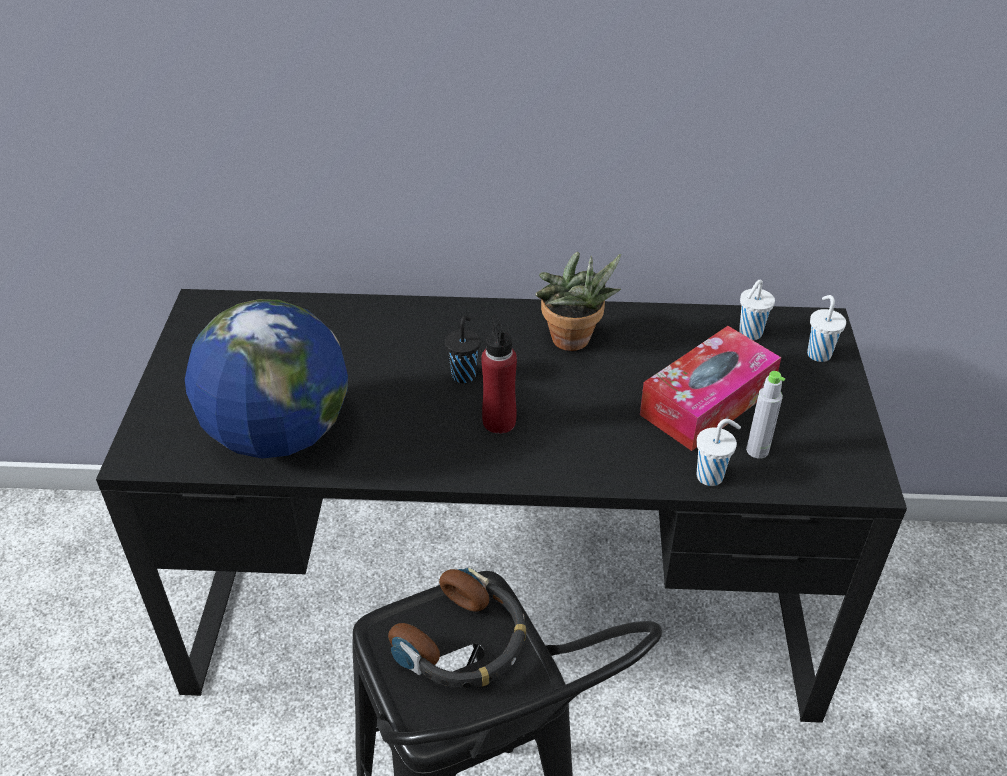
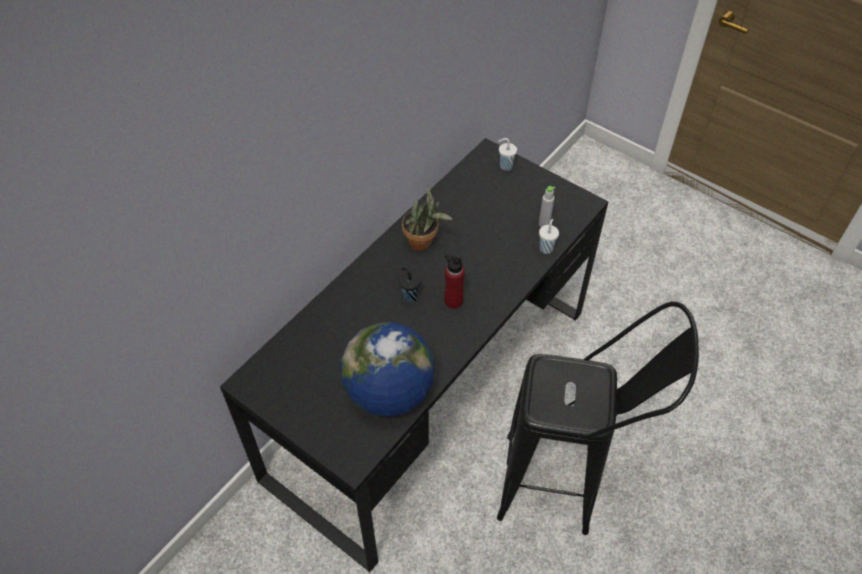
camera: 55 degrees left, 10 degrees up
headphones [388,568,526,688] -> none
tissue box [640,326,781,451] -> none
white cup [739,280,775,340] -> none

